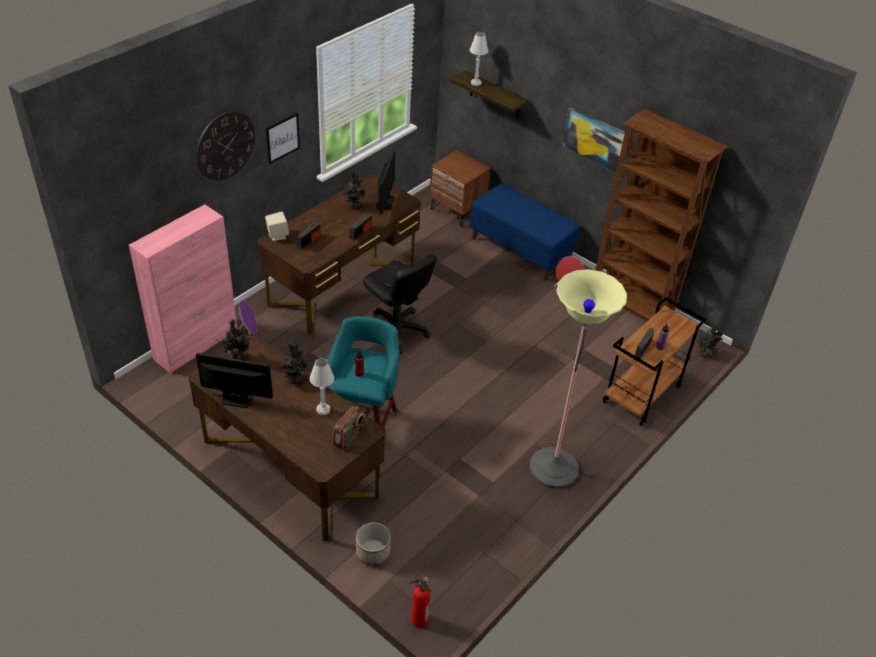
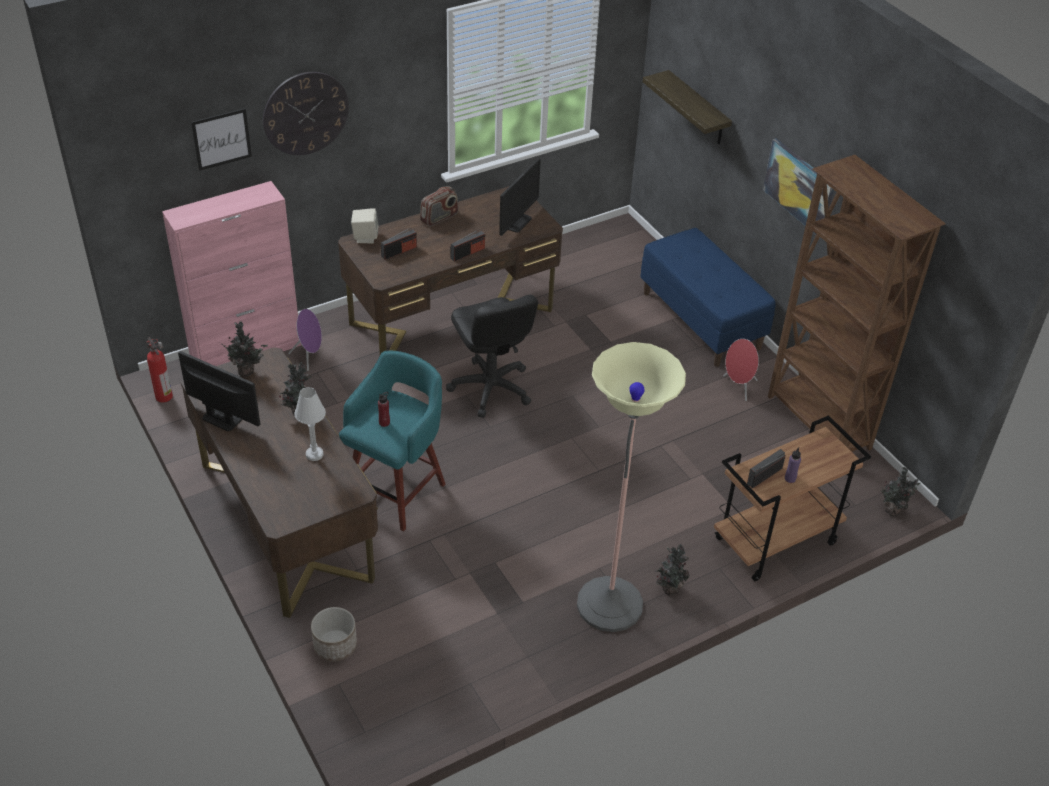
camera: 20 degrees right, 0 degrees up
picture [266,113,300,164] -> picture moved to [191,108,252,171]
radio [333,406,365,450] -> radio moved to [420,187,459,227]
potted plant [342,171,365,209] -> potted plant moved to [654,544,689,595]
fire extinguisher [410,575,432,628] -> fire extinguisher moved to [146,337,173,403]
brown nightstand [430,150,491,227] -> none
white table lamp [470,32,488,86] -> none

